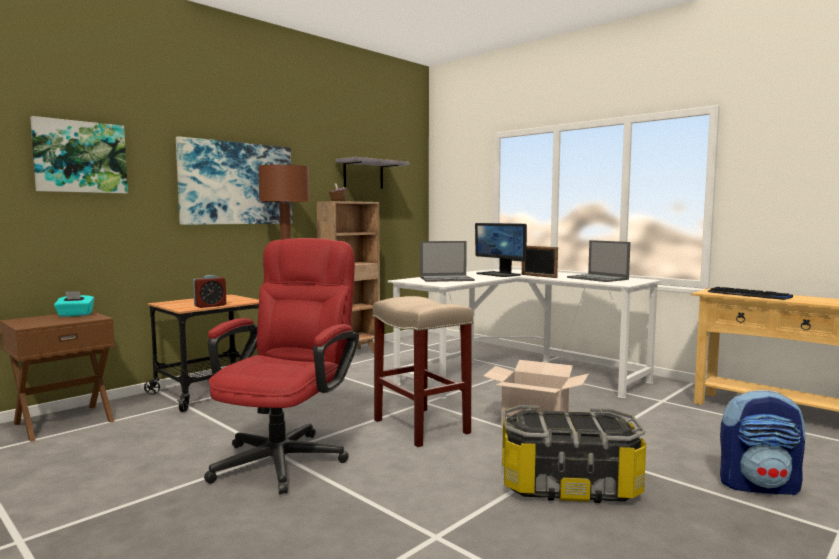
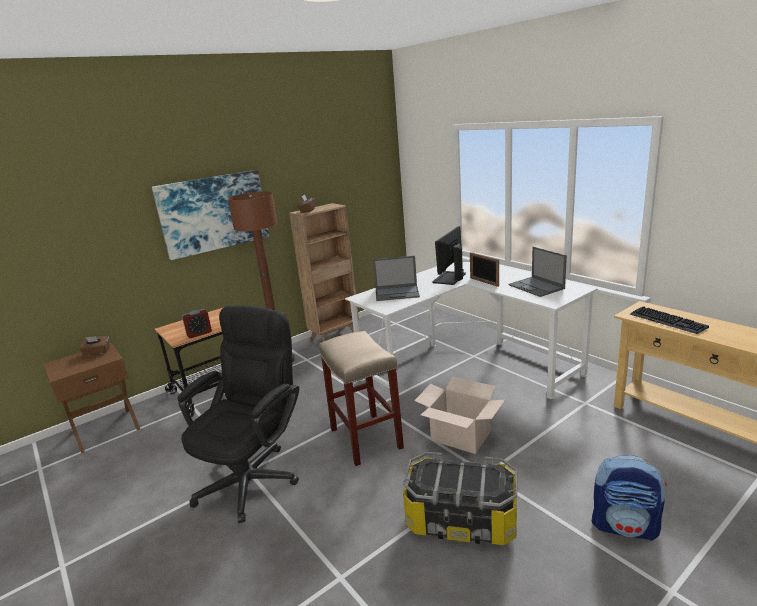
camera: 10 degrees right, 15 degrees up
picture [30,116,128,194] -> none
turquoise tissue box [54,291,94,317] -> brown tissue box [79,336,109,356]
red office chair [204,238,359,495] -> black office chair [177,306,299,523]
grey shelf [335,157,410,189] -> none
monitor [475,223,527,277] -> monitor turned 60 degrees clockwise [432,226,466,285]

